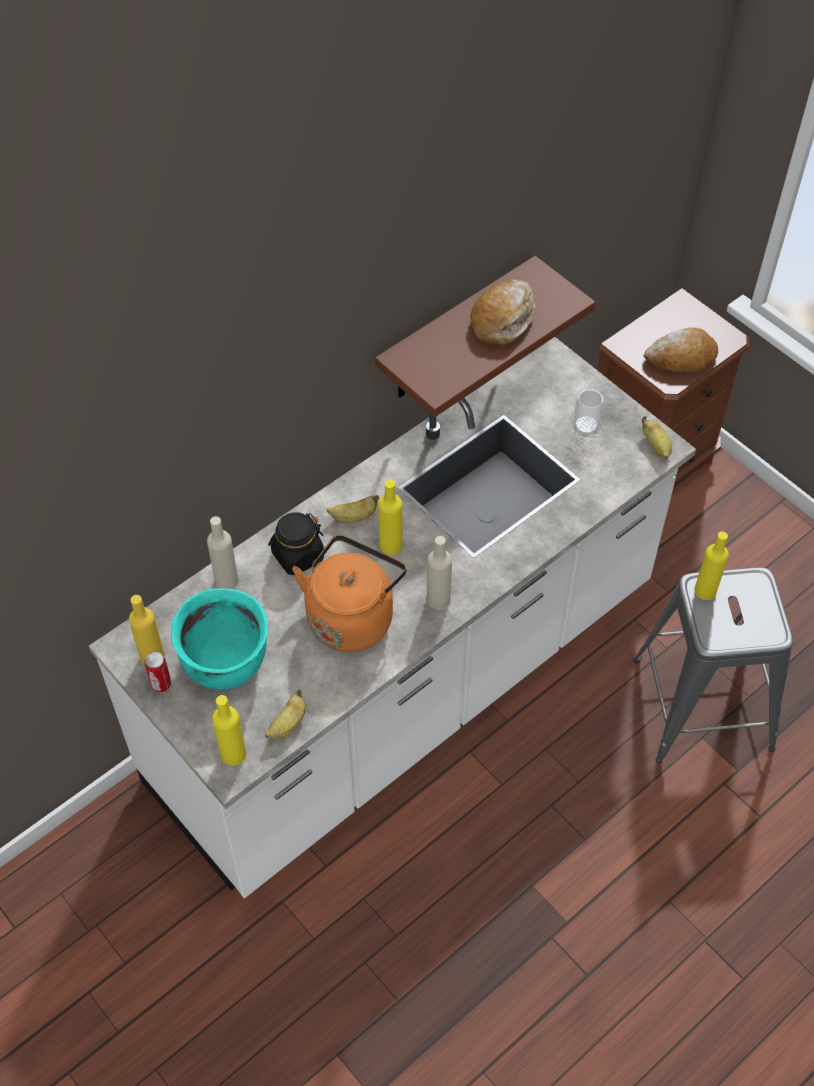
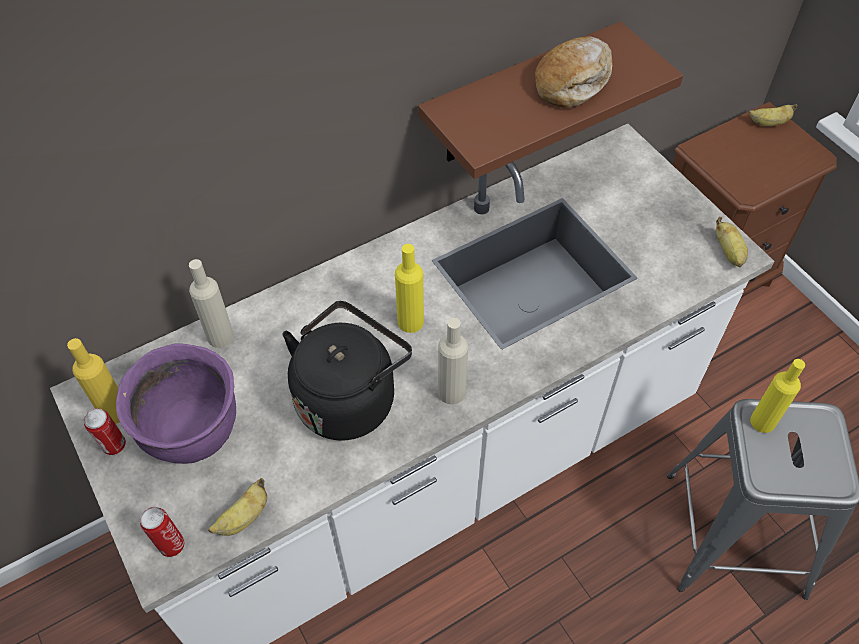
camera: 10 degrees right, 0 degrees up
turquoise cooking pot [171,588,268,689] -> purple cooking pot [116,343,236,464]
yellow bottle [212,695,246,766] -> can [140,507,185,557]
black jar [268,512,324,575] -> none
orange kettle [292,535,406,652] -> black kettle [282,301,412,440]
banana [327,495,379,523] -> banana moved to [749,104,797,126]
cup [574,389,603,437] -> none
bread [643,327,718,372] -> none

